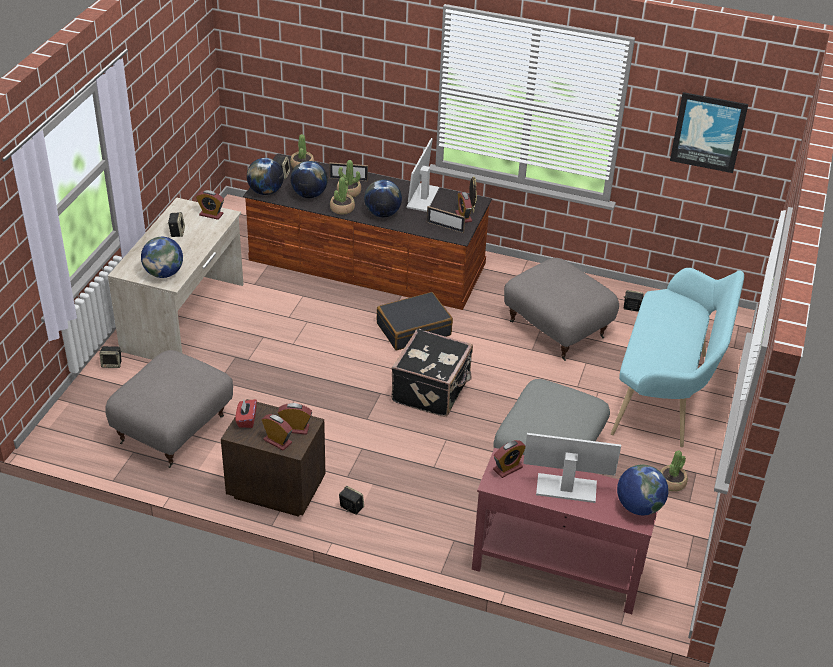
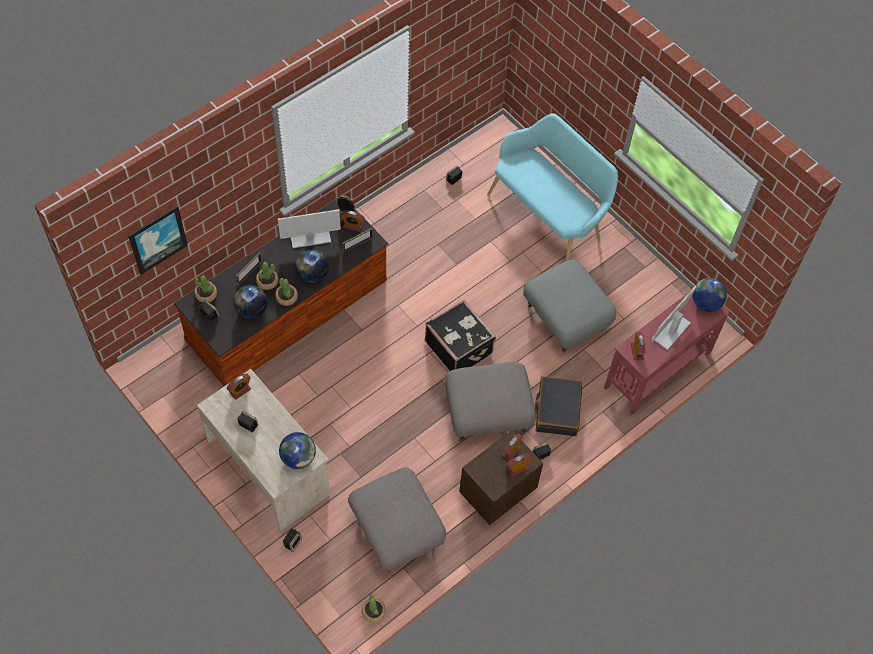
camera: 60 degrees left, 20 degrees up
red tissue box [235,399,257,428] -> none
globe [247,158,284,195] -> none
black suitcase [377,292,453,350] -> black suitcase moved to [535,376,582,436]
monitor [406,138,439,212] -> monitor turned 60 degrees counterclockwise [278,209,341,248]
grey ottoman [504,258,619,361] -> grey ottoman moved to [445,362,536,441]
potted plant [660,451,688,492] -> potted plant moved to [362,594,386,623]
picture [670,92,748,173] -> picture moved to [128,206,188,275]

